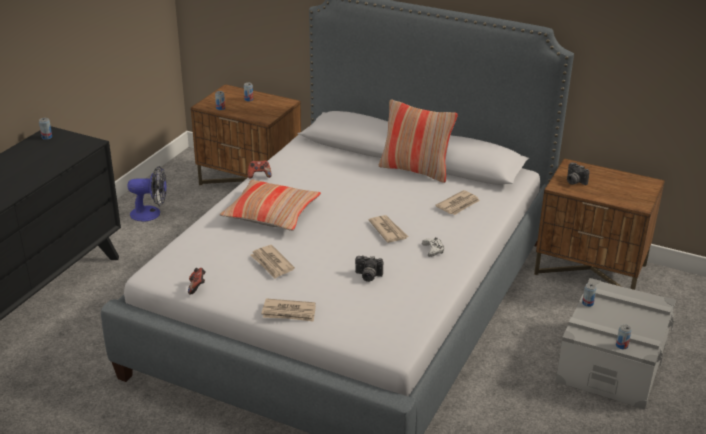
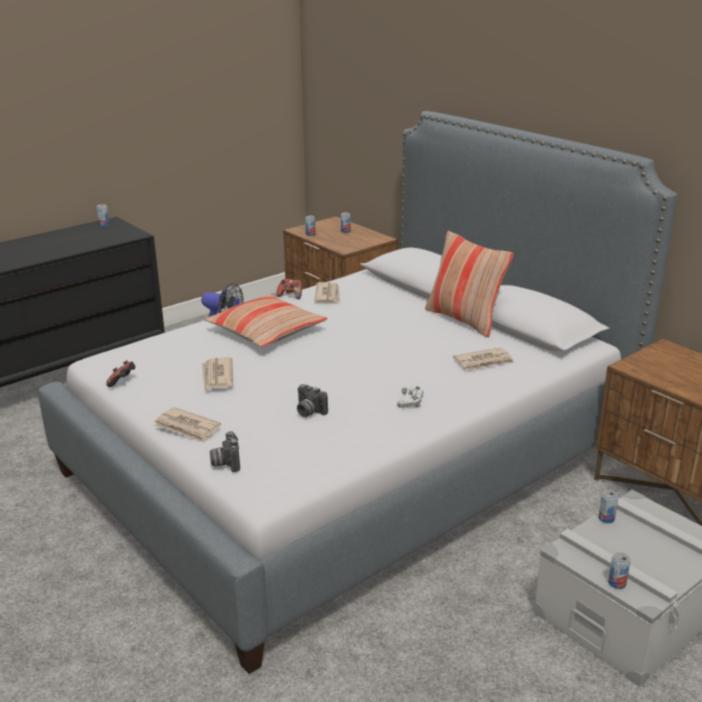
camera: 25 degrees right, 5 degrees down
newspaper [368,215,408,243] -> newspaper moved to [314,282,340,303]
camera [567,162,590,185] -> camera moved to [209,431,240,472]

